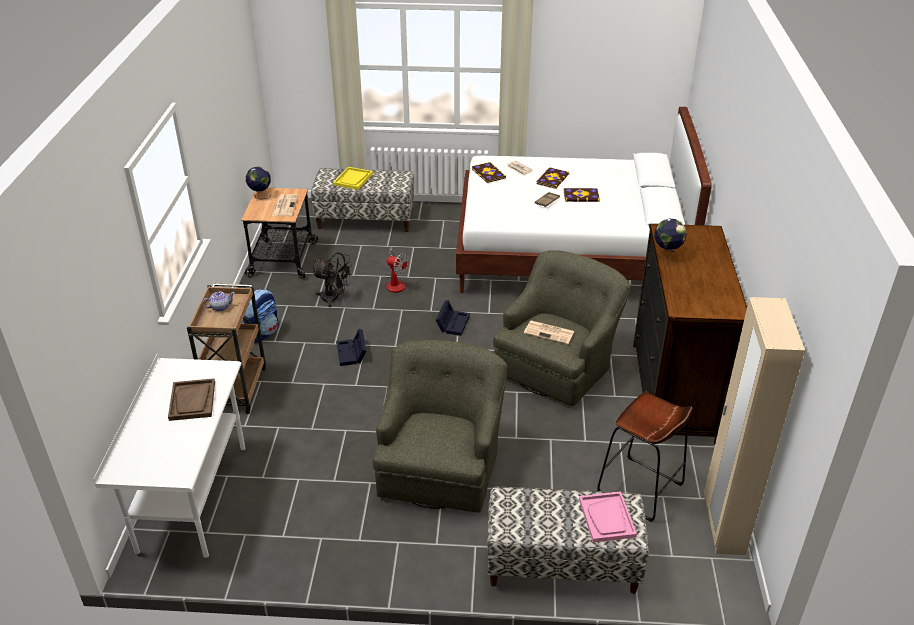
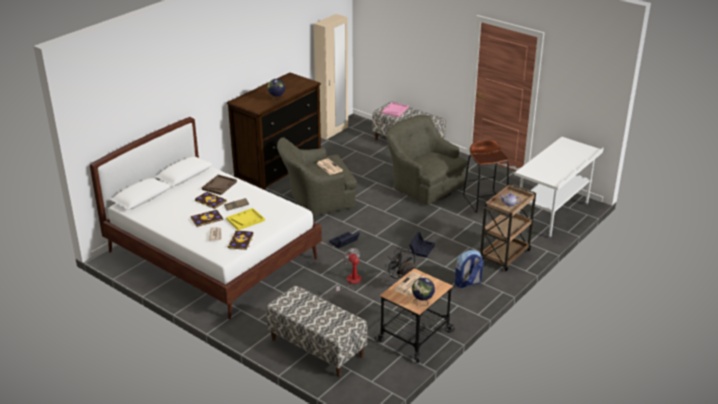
camera: 145 degrees left, 5 degrees down
brown tray [168,378,215,421] -> brown tray moved to [202,175,237,195]
yellow tray [333,167,373,190] -> yellow tray moved to [226,208,265,230]
green armchair [373,340,507,513] -> green armchair turned 90 degrees clockwise [386,115,467,205]
brown stool [597,392,692,522] -> brown stool moved to [463,139,509,213]

